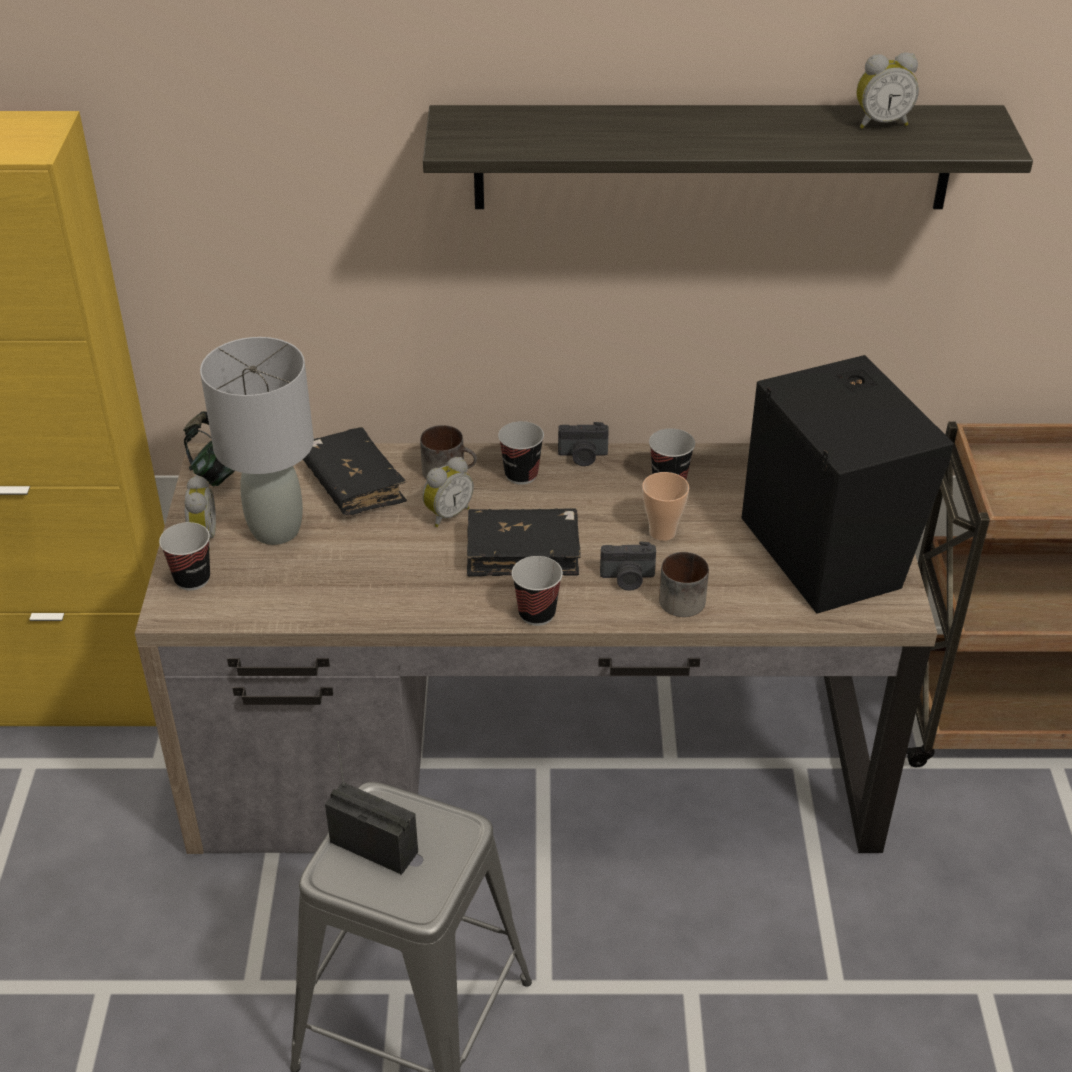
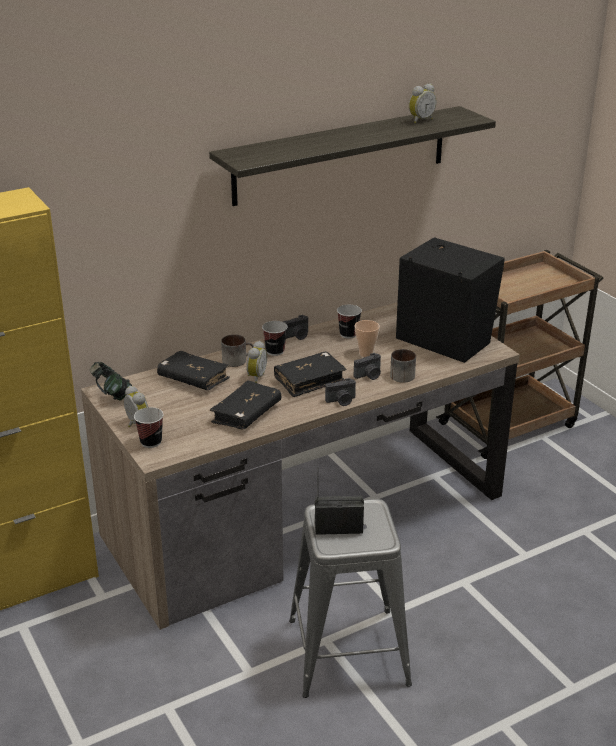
camera: 30 degrees left, 10 degrees down
grey table lamp [200,337,314,545] -> none
cup [512,556,563,626] -> camera [325,378,356,406]
none -> black book [210,380,281,429]

